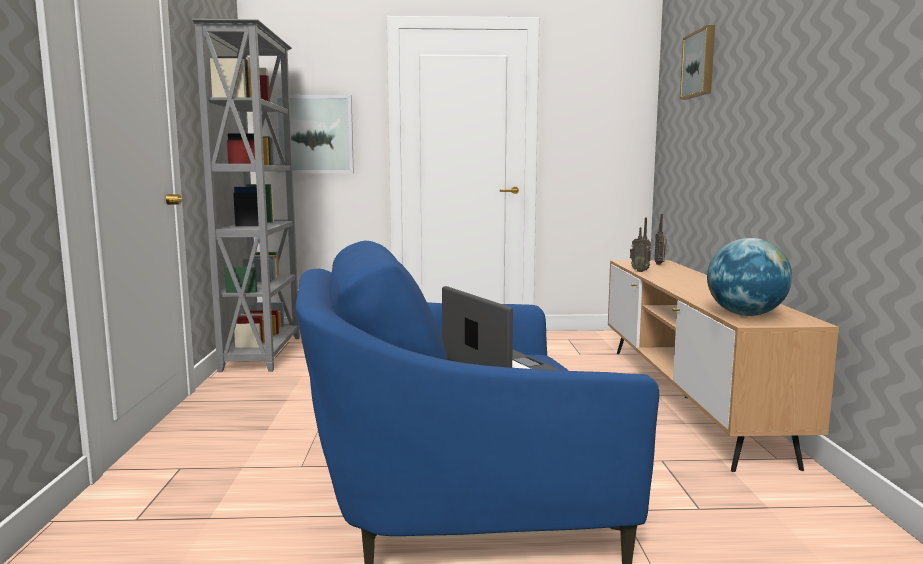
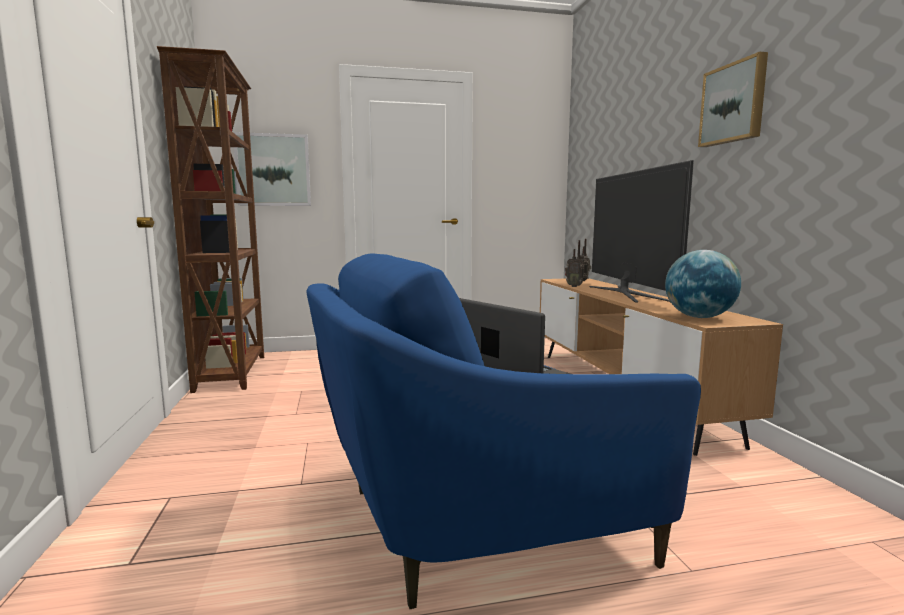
camera: 10 degrees left, 0 degrees up
grey bookcase [192,19,300,372] -> brown bookcase [157,46,264,393]
picture [680,25,715,100] -> picture moved to [698,52,768,147]
none -> television [589,160,694,302]

